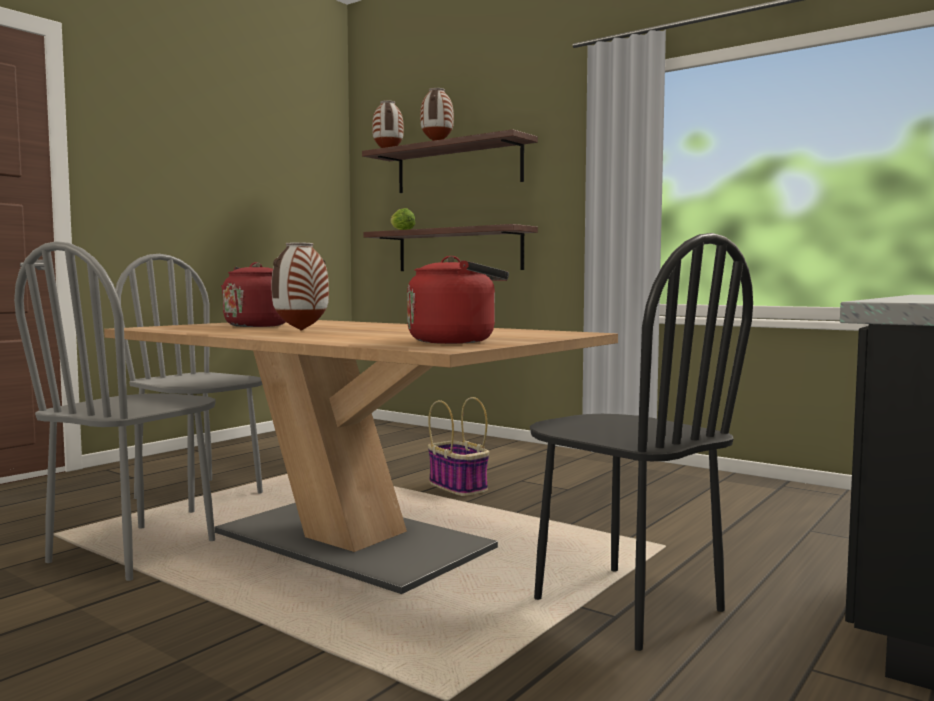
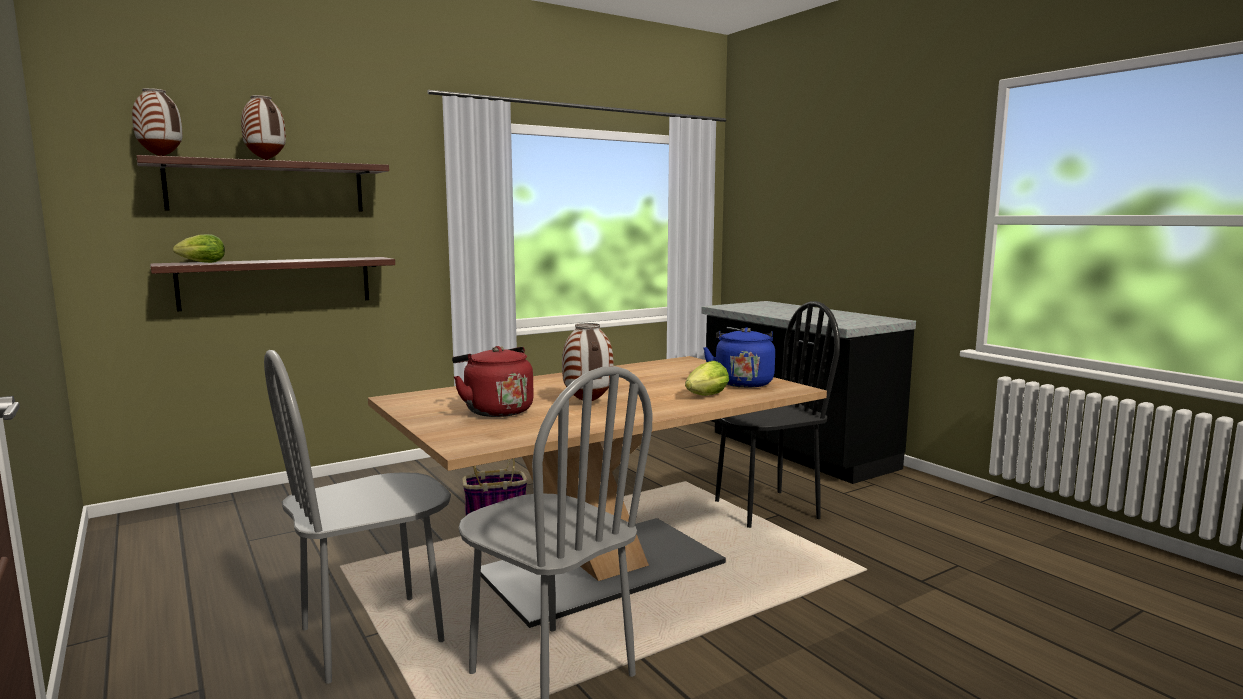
camera: 70 degrees left, 5 degrees up
red kettle [407,256,509,344] -> blue kettle [703,327,775,388]
none -> lettuce [685,361,729,396]

